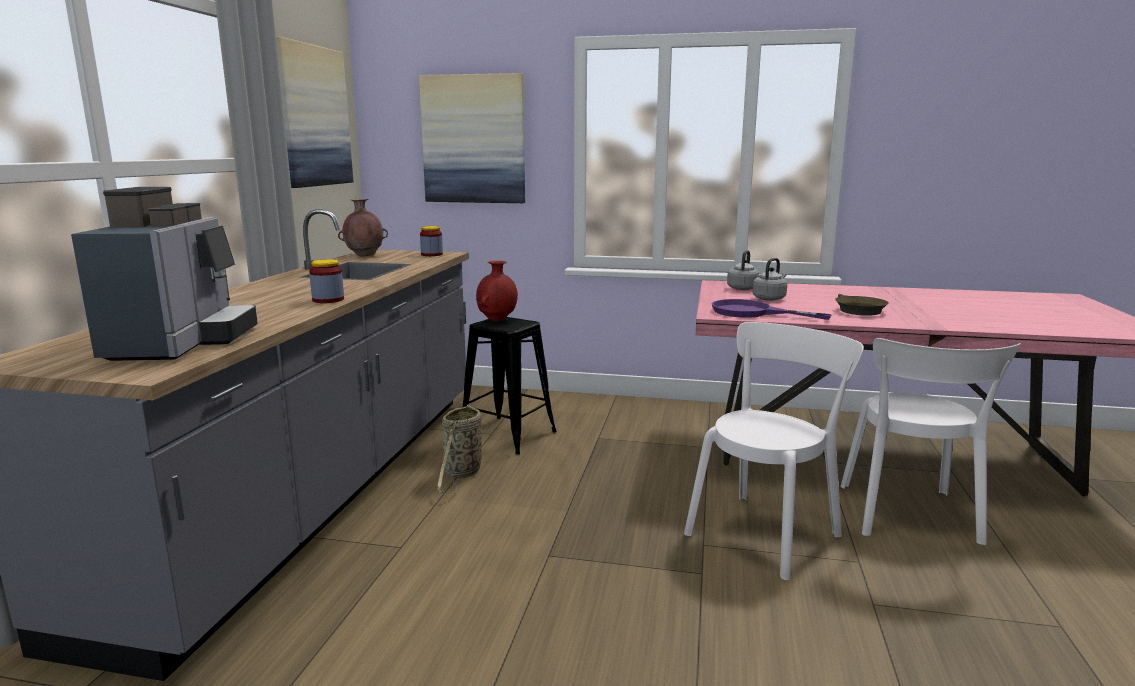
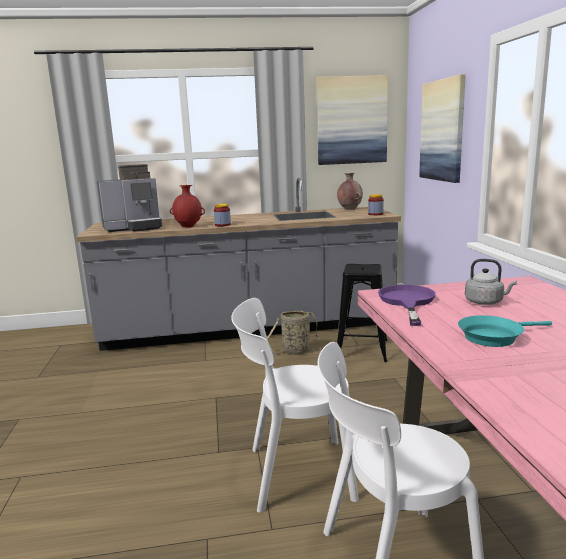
camera: 70 degrees right, 0 degrees up
red vase [476,261,518,321] -> red vase moved to [170,185,205,228]
white chair [684,322,864,580] -> white chair turned 150 degrees clockwise [231,298,359,513]
grey kettle [727,250,759,290] -> none
brown frying pan [835,294,889,316] -> turquoise frying pan [458,315,552,347]

